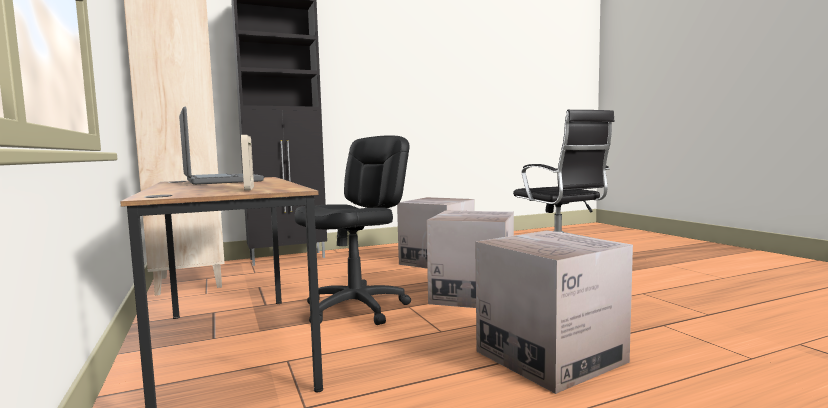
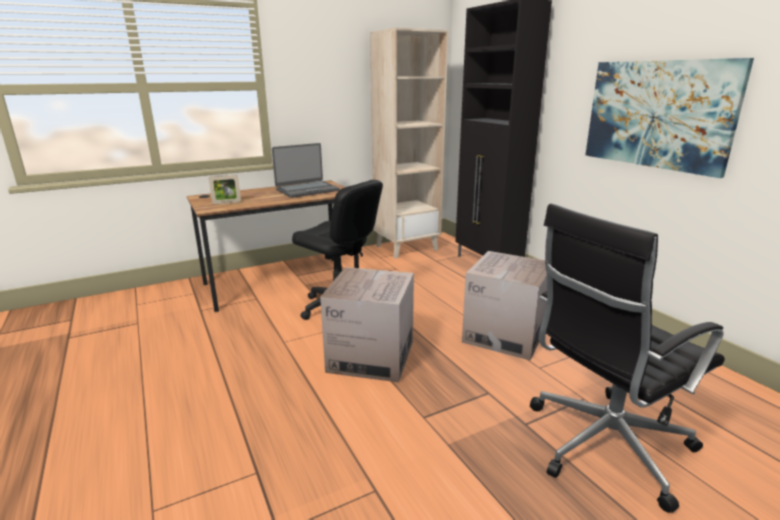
camera: 85 degrees right, 15 degrees up
cardboard box [475,230,633,394] -> none
none -> picture [585,58,754,178]

